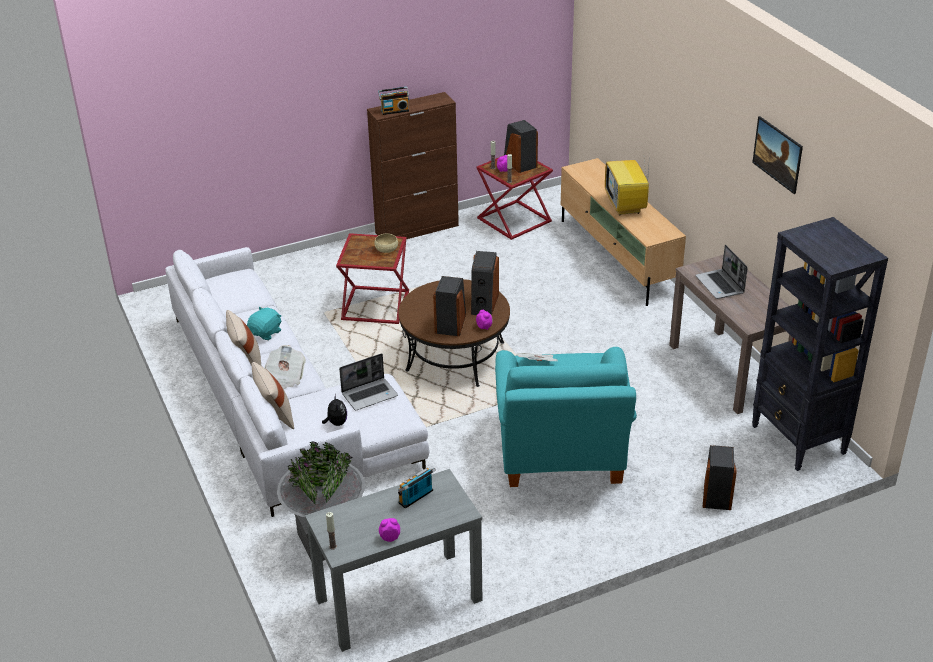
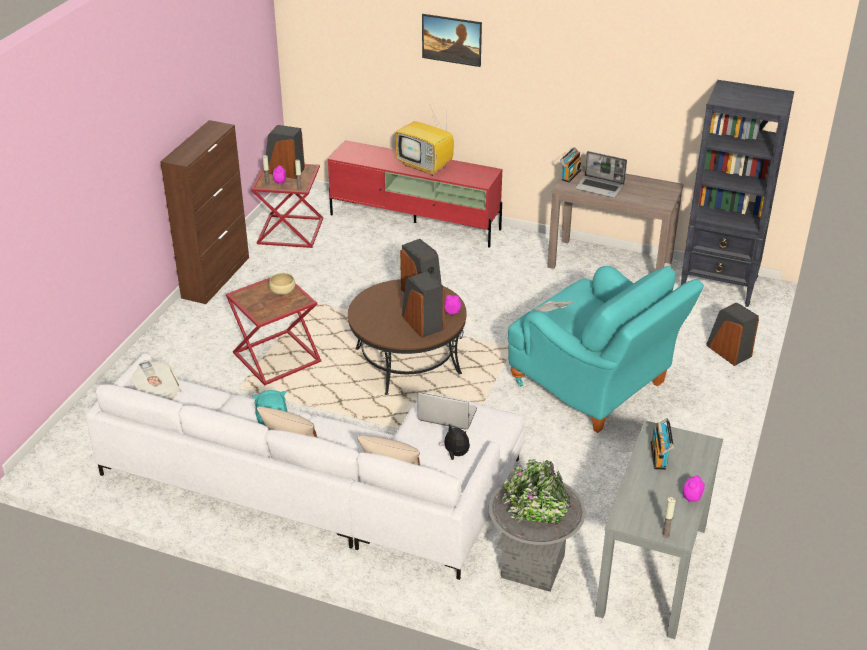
camera: 45 degrees left, 0 degrees up
newspaper [265,345,306,389] -> newspaper moved to [132,360,181,400]
laptop [339,353,398,411] -> laptop turned 90 degrees counterclockwise [417,392,477,430]
radio [378,87,409,115] -> radio moved to [560,147,581,182]
beige tv stand [561,158,686,306] -> red tv stand [328,140,502,248]
picture [752,116,803,194] -> picture moved to [422,14,482,67]

